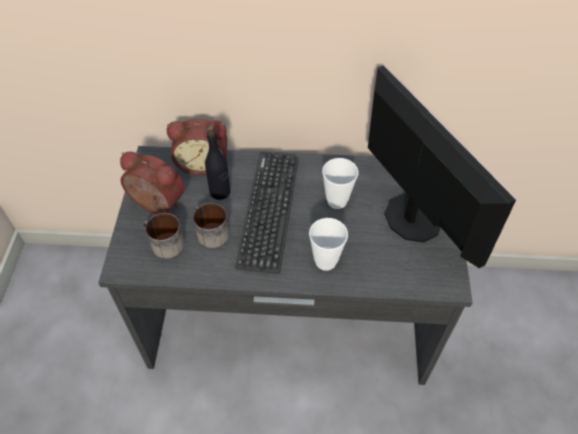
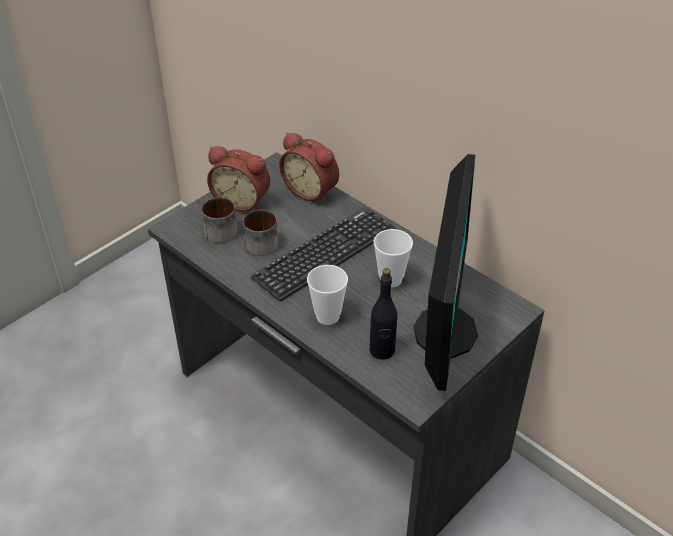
camera: 40 degrees right, 10 degrees down
alarm clock [120,152,185,214] -> alarm clock turned 135 degrees clockwise [207,146,270,212]
black bottle [205,125,231,200] -> black bottle moved to [370,268,397,360]

